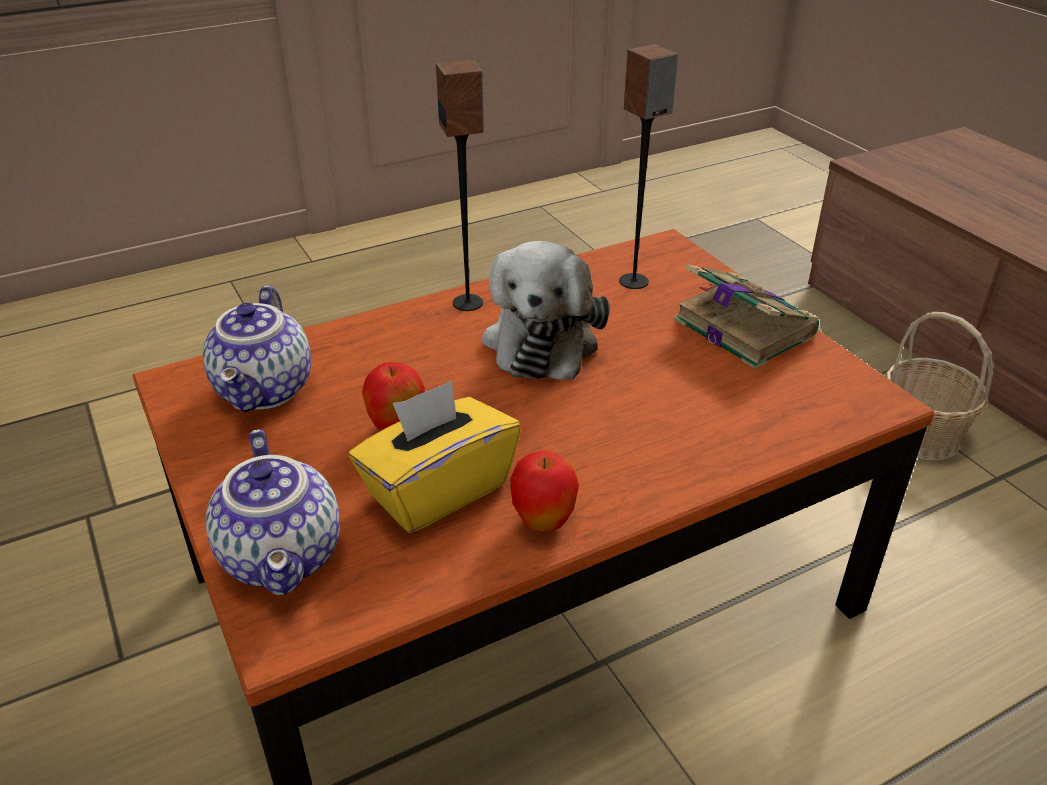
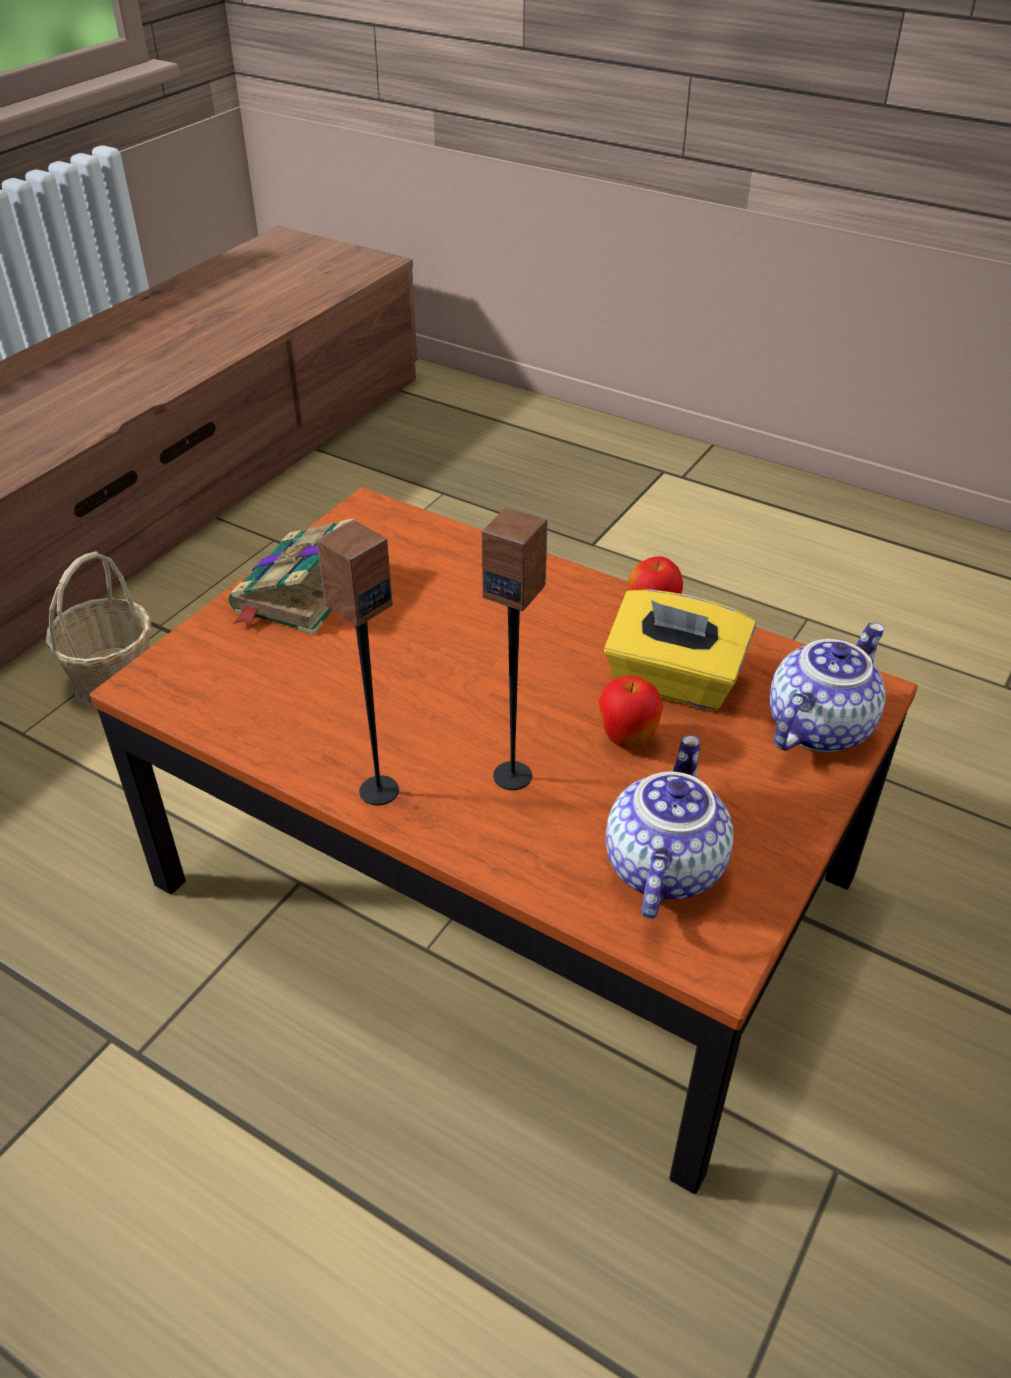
camera: 120 degrees left, 5 degrees up
teapot [203,286,311,412] -> teapot turned 45 degrees counterclockwise [606,735,733,919]
plush toy [482,241,609,380] -> none
speaker [619,44,678,289] -> speaker moved to [482,507,548,790]

